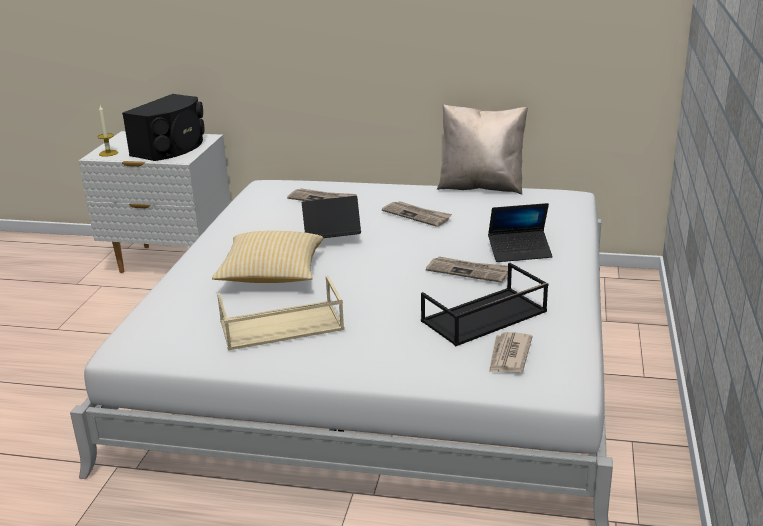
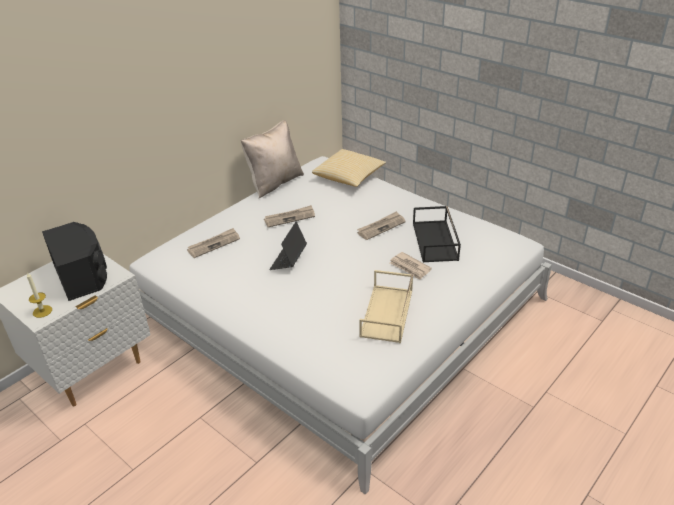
camera: 60 degrees left, 10 degrees up
pillow [212,231,323,283] -> pillow moved to [312,149,386,187]
laptop [488,203,553,262] -> none
newspaper [489,332,533,373] -> newspaper moved to [390,252,432,280]

